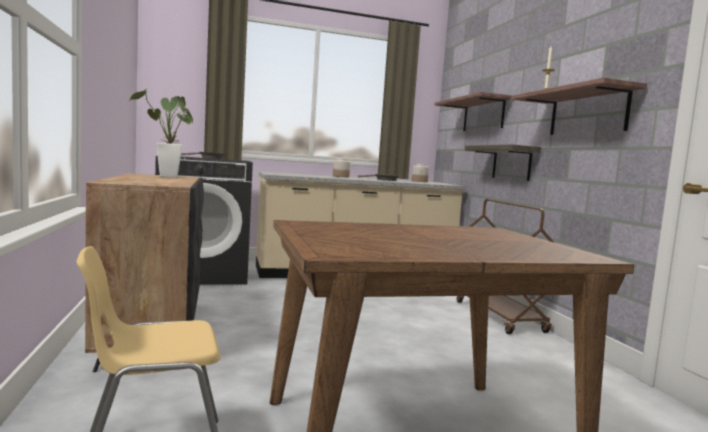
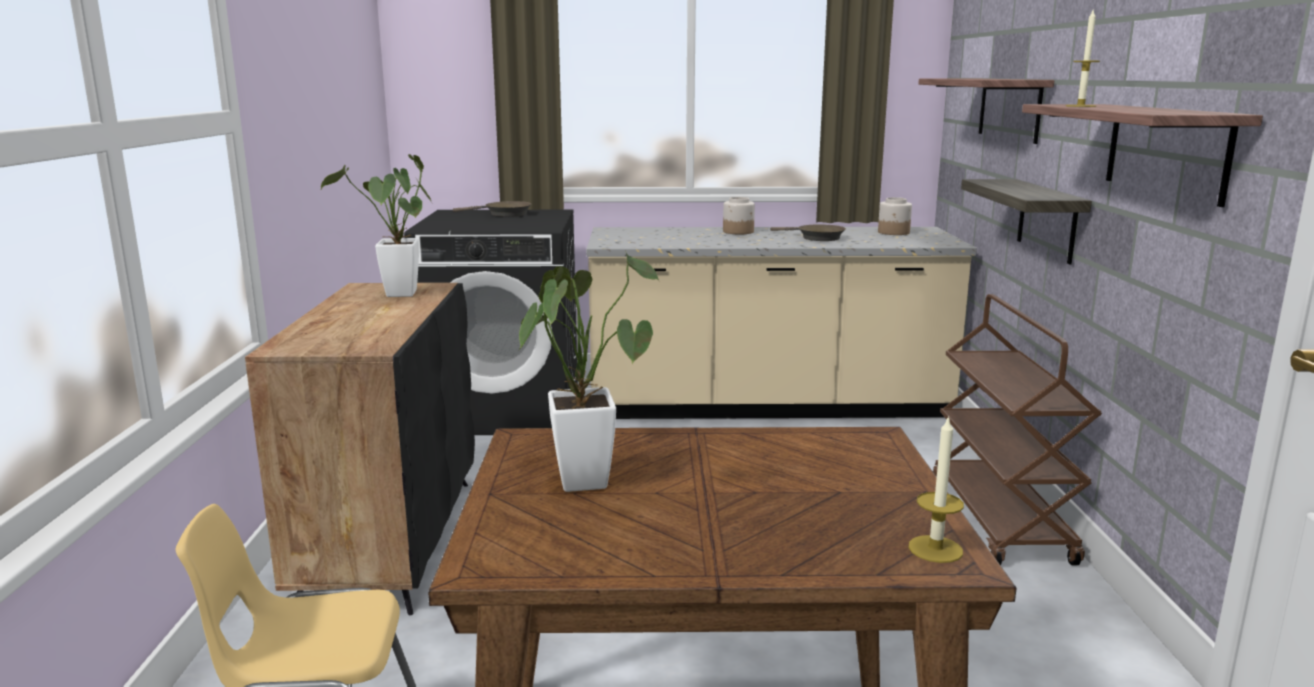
camera: 15 degrees right, 10 degrees up
none -> potted plant [519,251,659,492]
none -> candle [909,415,964,563]

